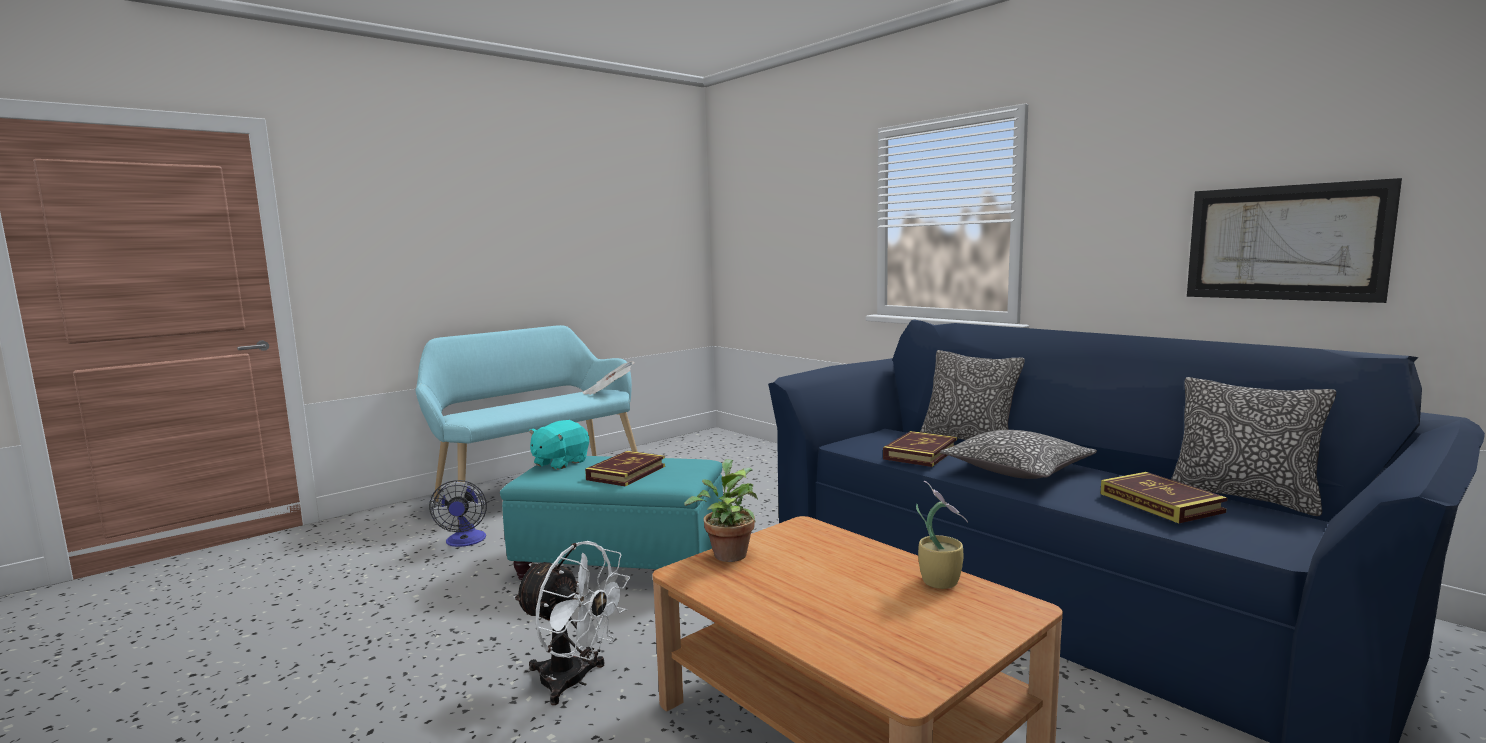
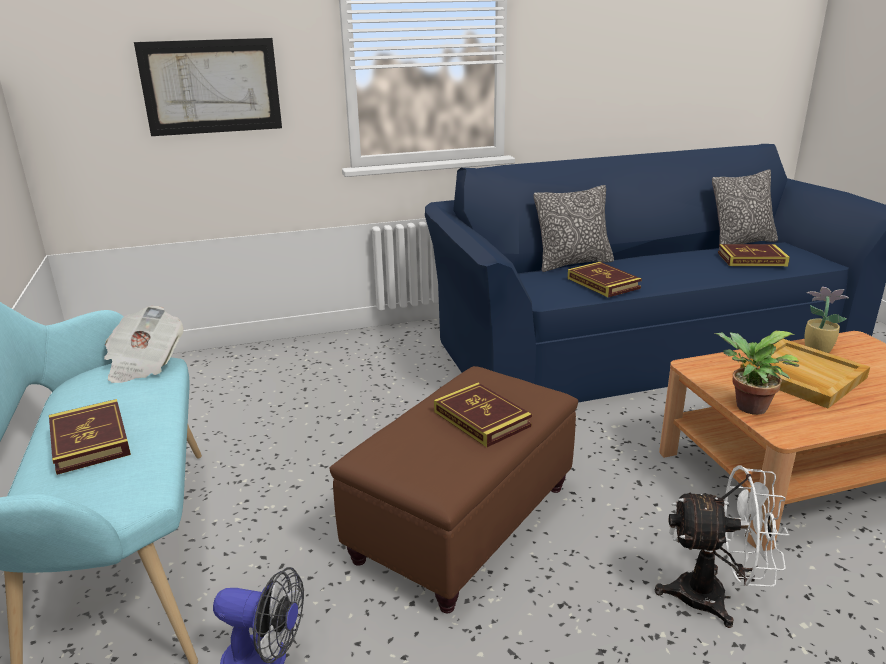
camera: 65 degrees left, 15 degrees up
turquoise ottoman [500,456,723,580] -> brown ottoman [329,366,578,613]
white fan [513,541,630,705] -> white fan turned 45 degrees clockwise [655,465,790,628]
turquoise plush toy [529,420,589,470] -> none
pillow [940,430,1097,479] -> none
picture [1187,178,1402,303] -> picture moved to [134,38,282,136]
none -> book [49,399,131,475]
none -> beige tray [740,339,870,408]

